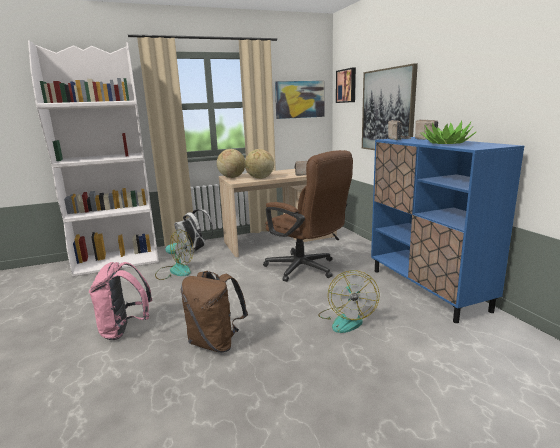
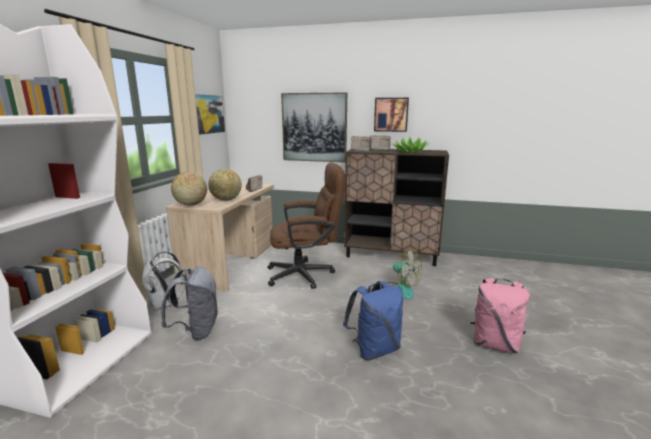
camera: 55 degrees left, 0 degrees up
pink backpack [89,262,152,340] -> pink backpack moved to [470,278,530,353]
fan [155,229,193,280] -> grey backpack [161,267,218,340]
brown backpack [181,271,248,352] -> blue backpack [343,281,403,360]
picture [336,68,356,103] -> picture moved to [374,98,409,132]
blue cabinet [371,137,524,323] -> brown cabinet [344,149,449,266]

